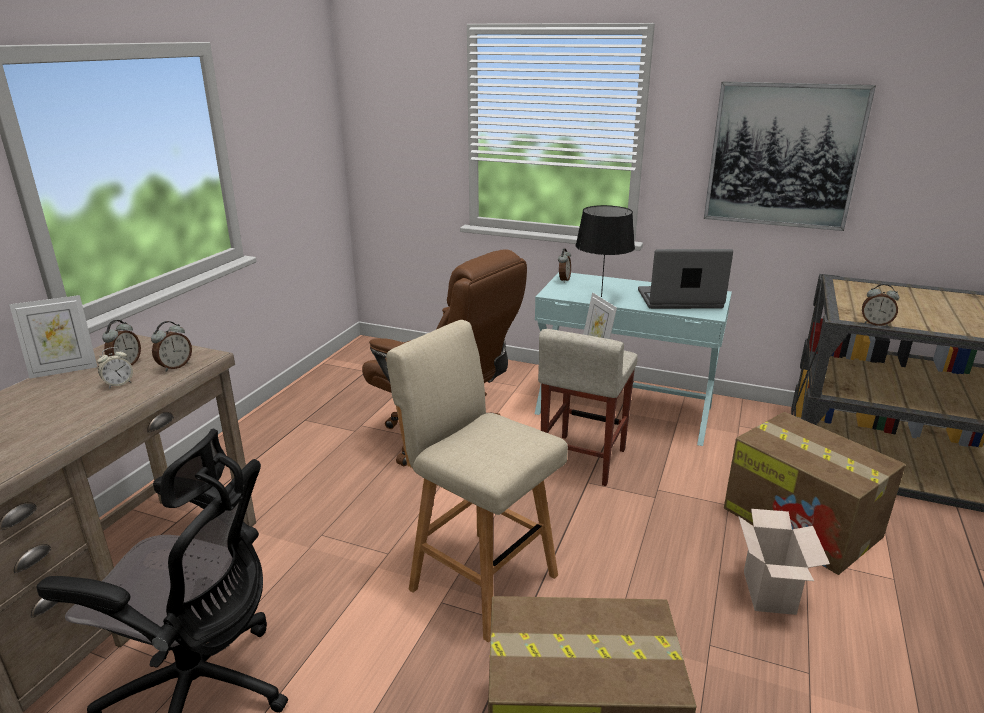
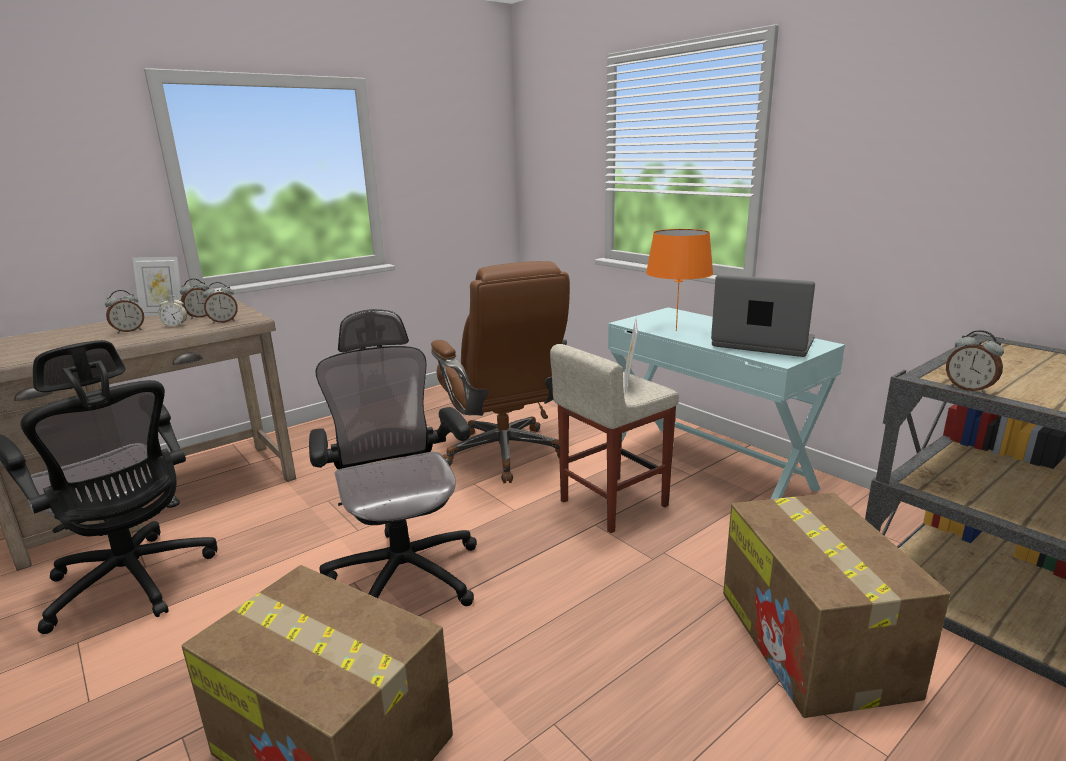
camera: 30 degrees right, 5 degrees down
beige stool [386,320,568,642] -> office chair [309,309,477,606]
alarm clock [558,249,571,283] -> alarm clock moved to [105,290,144,334]
black table lamp [576,205,635,297] -> orange table lamp [646,229,713,331]
picture [704,82,876,231] -> none
cardboard box [738,509,830,615] -> none

